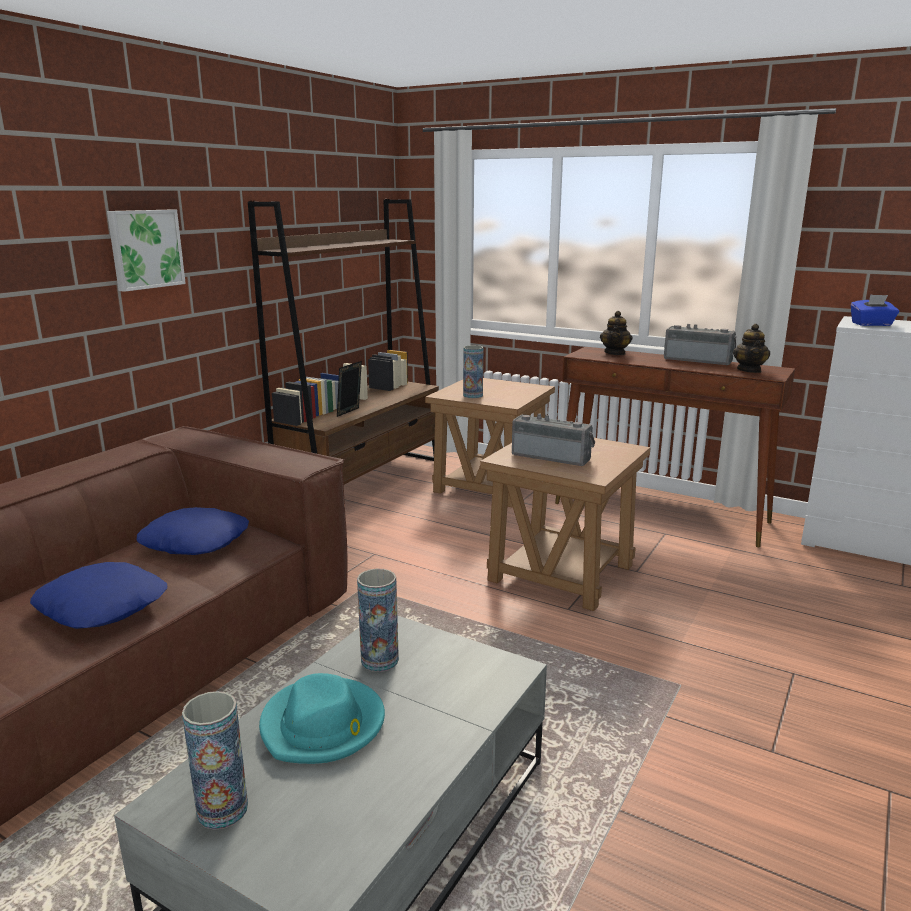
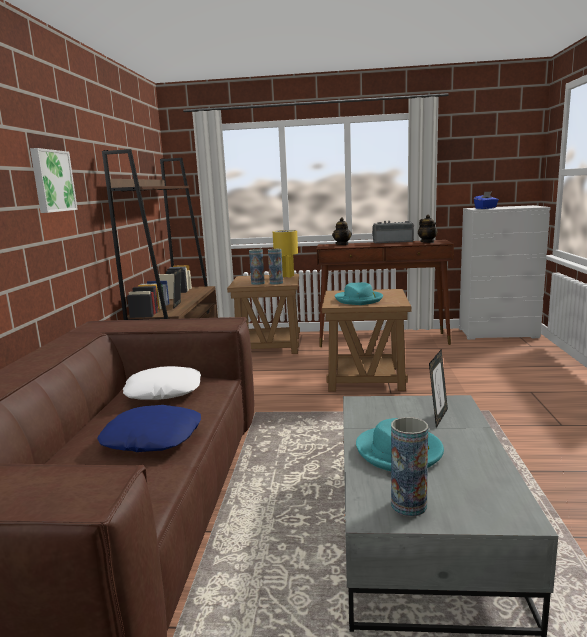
camera: 25 degrees left, 5 degrees down
blue pillow [136,507,249,555] -> white pillow [123,366,201,400]
vase [357,568,399,672] -> vase moved to [268,249,283,285]
radio [512,414,595,466] -> turquoise hat [335,282,383,305]
none -> yellow table lamp [273,230,298,278]
none -> picture frame [429,349,448,428]

